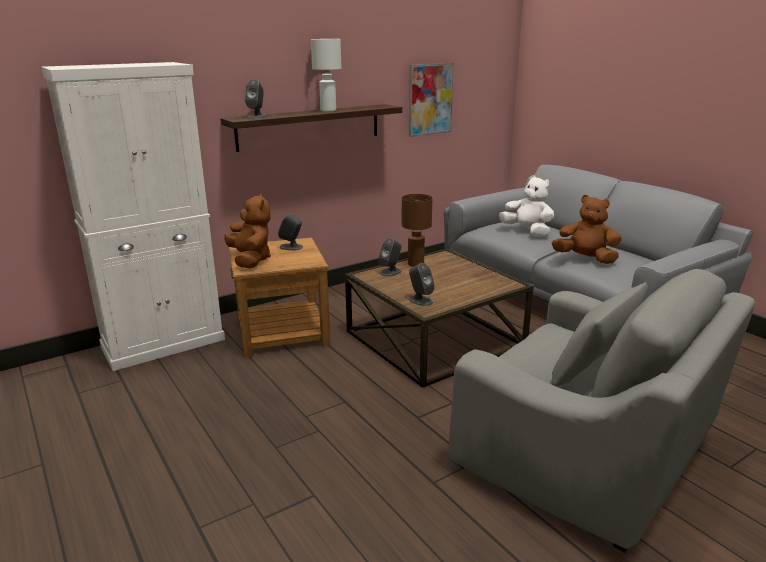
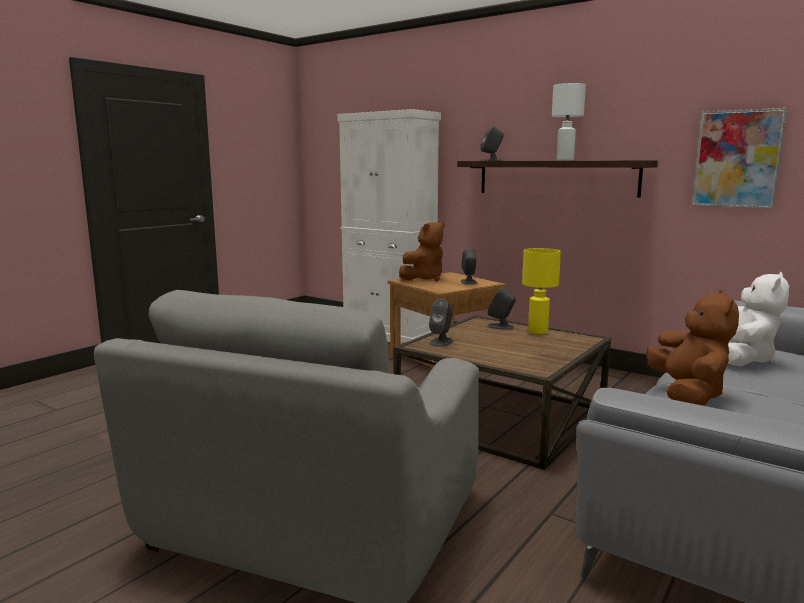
camera: 70 degrees right, 10 degrees down
brown table lamp [402,194,432,267] -> yellow table lamp [522,248,561,334]

